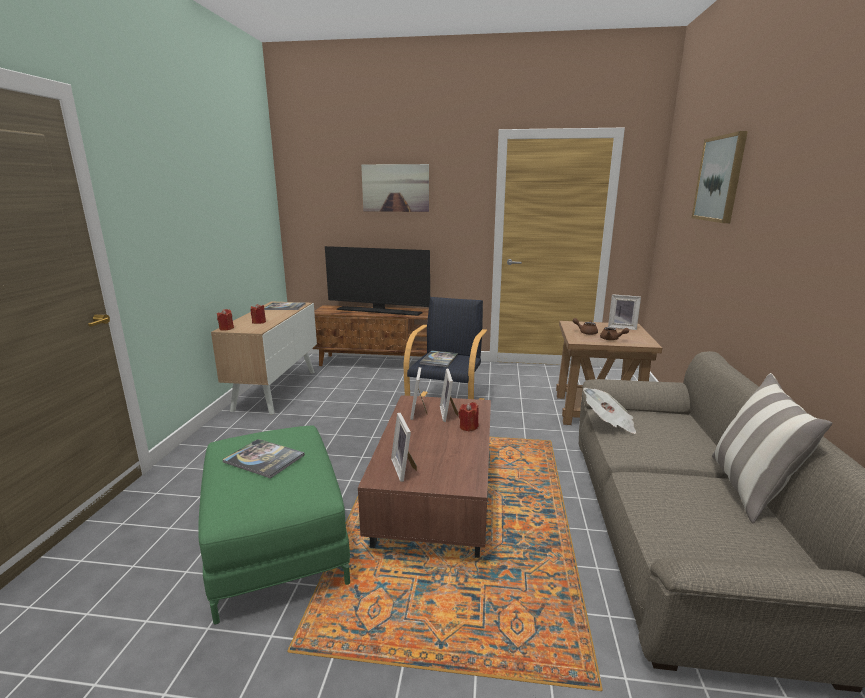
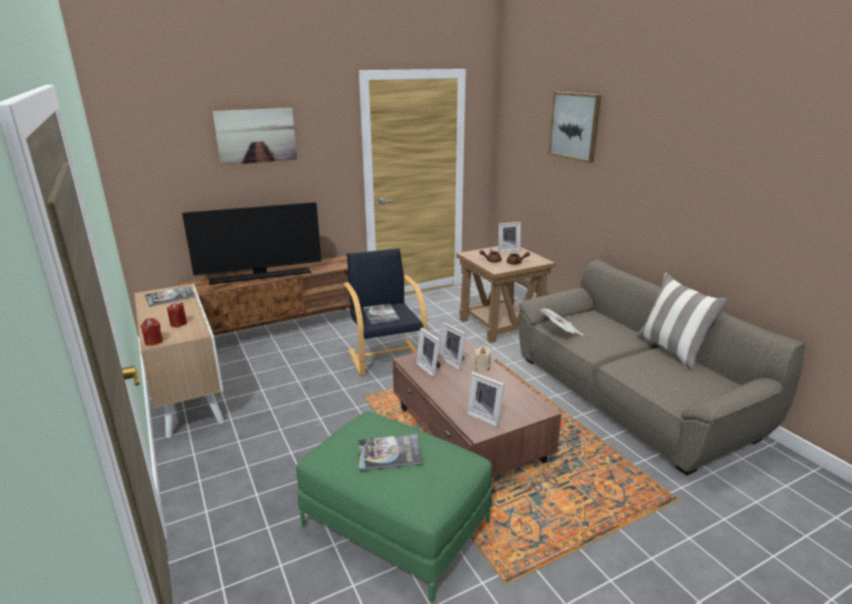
camera: 35 degrees left, 5 degrees up
red candle [459,402,479,432] -> beige candle [475,346,491,371]

